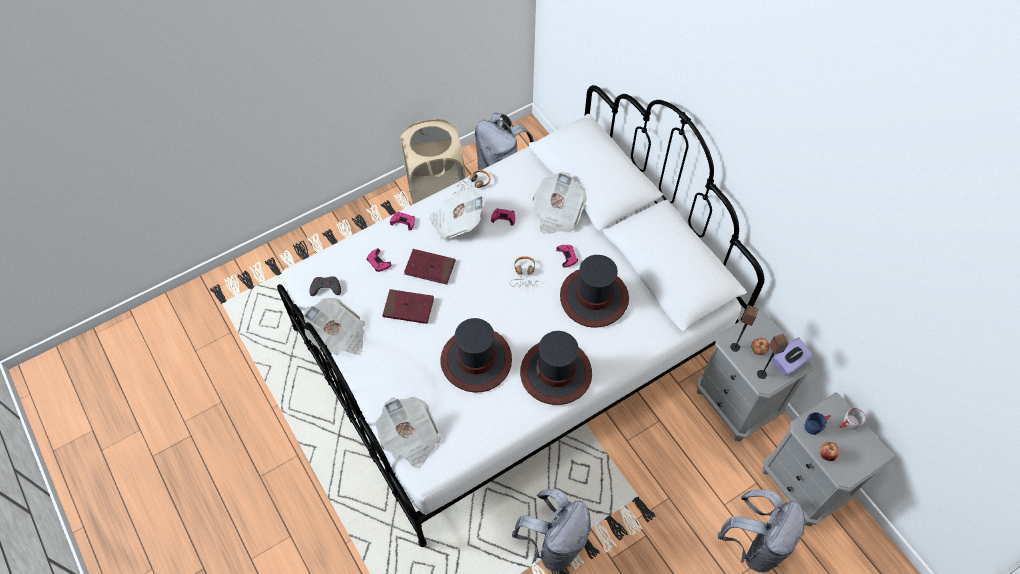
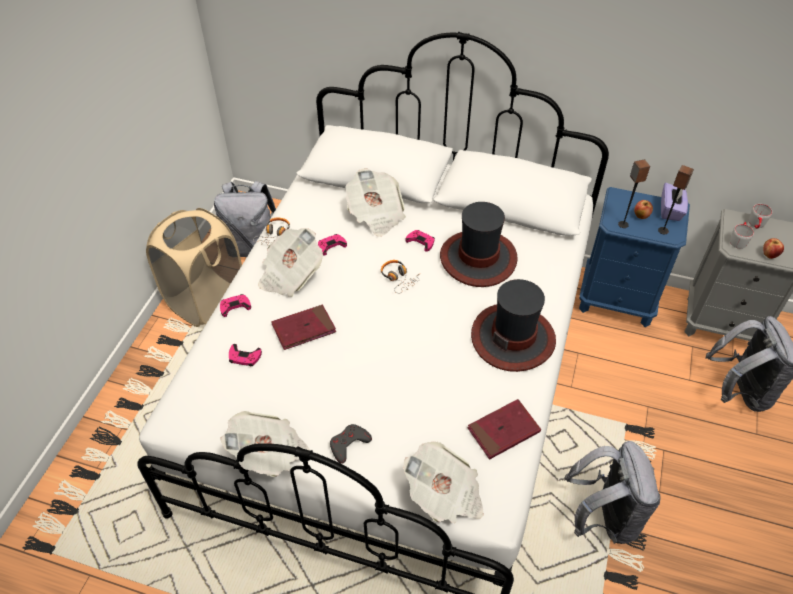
camera: 40 degrees left, 10 degrees down
grey game controller [309,276,341,296] -> grey game controller moved to [330,424,372,464]
red book [382,289,434,324] -> red book moved to [468,399,541,460]
hat [440,318,512,392] -> none
grey nightstand [697,309,814,442] -> blue nightstand [579,187,690,327]
blue mug [804,412,831,435] -> grey mug [730,222,754,249]

